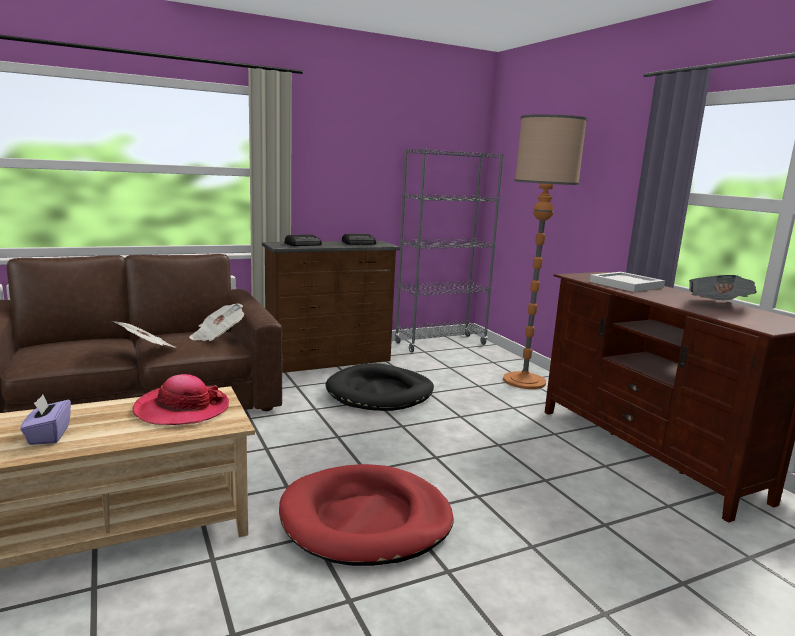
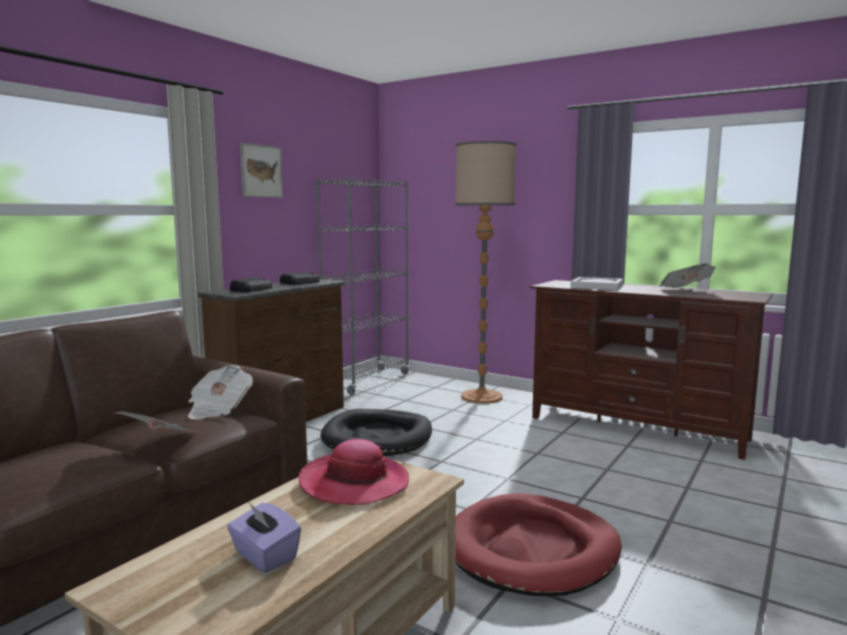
camera: 30 degrees left, 5 degrees down
none -> picture [240,143,283,198]

